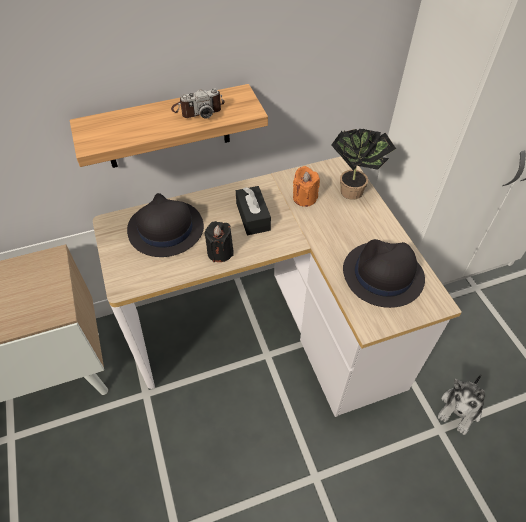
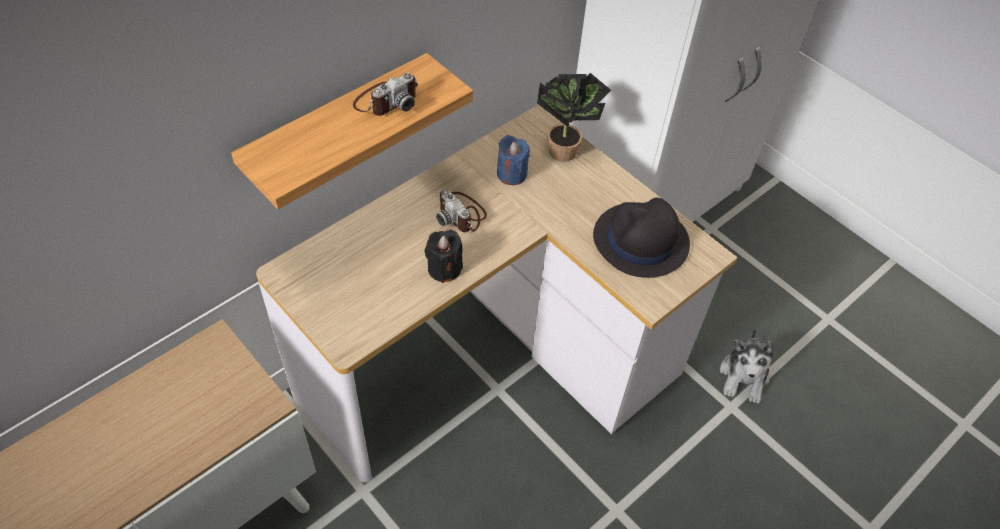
camera: 25 degrees left, 0 degrees up
black hat [127,193,204,257] -> none
black tissue box [236,186,271,235] -> camera [436,190,487,232]
orange candle [293,166,320,207] -> blue candle [497,135,530,185]

